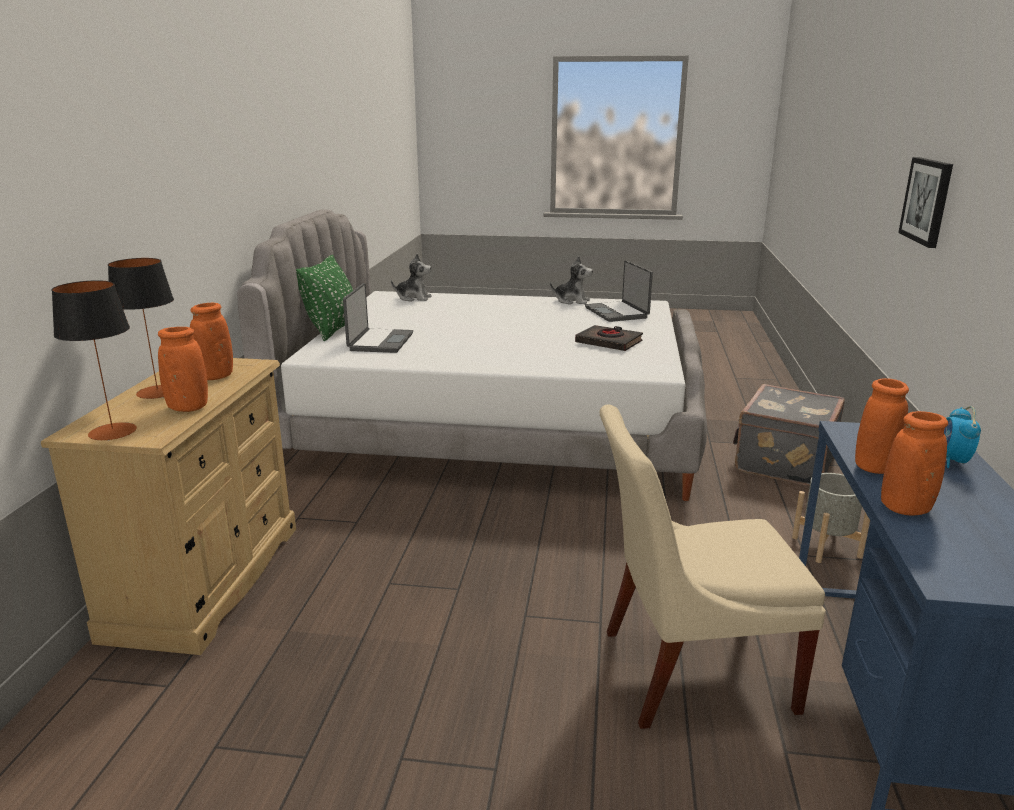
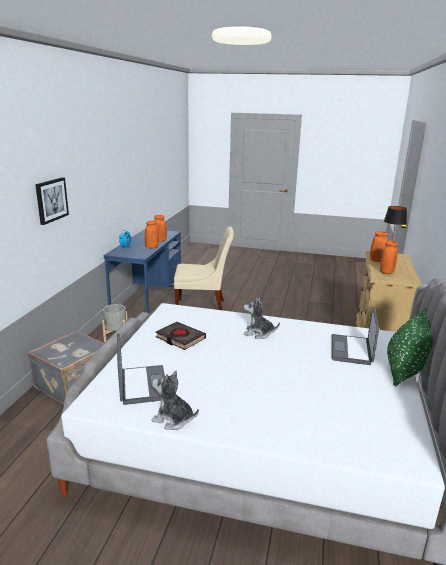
camera: 175 degrees left, 0 degrees up
table lamp [108,258,174,399] -> none
plush toy [391,254,431,302] -> plush toy moved to [244,298,280,339]

